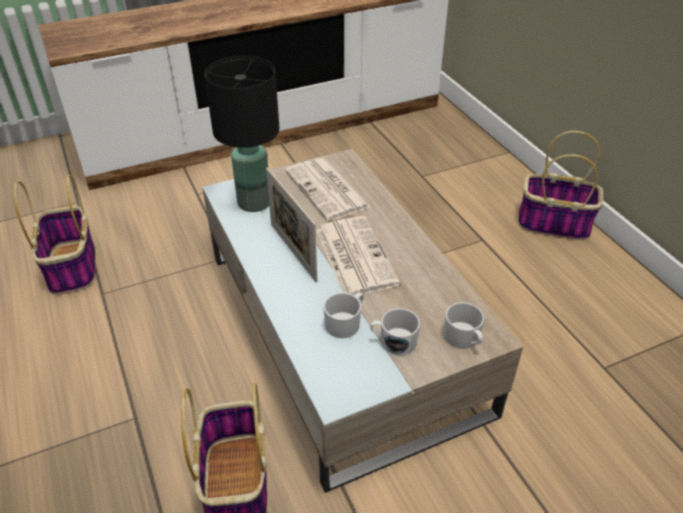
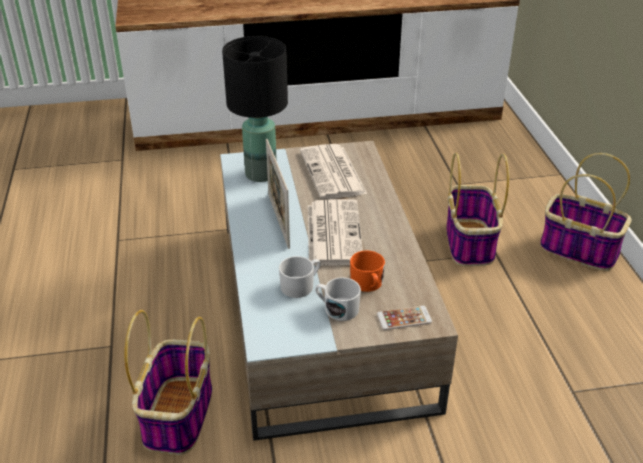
camera: 15 degrees right, 5 degrees down
basket [14,175,95,295] -> basket moved to [446,153,509,266]
white mug [444,302,484,349] -> phone [377,306,432,330]
none -> orange mug [350,250,385,292]

